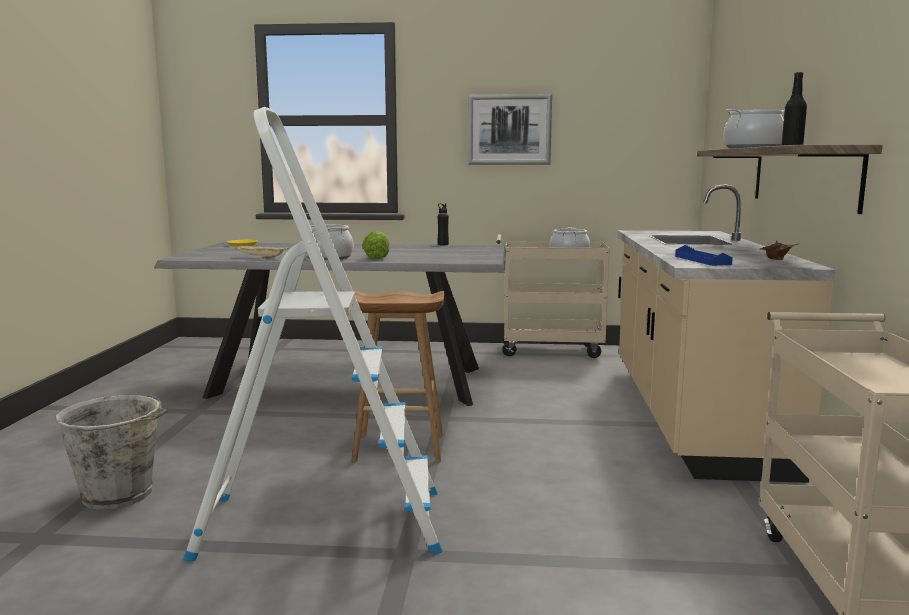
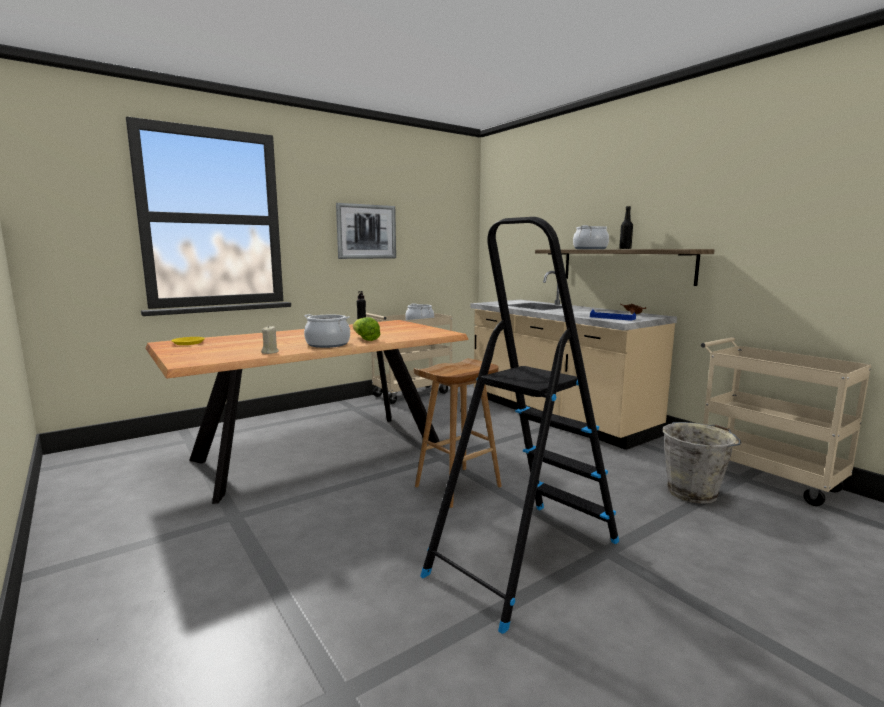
camera: 40 degrees left, 0 degrees up
grey bucket [55,395,168,510] -> grey bucket moved to [663,422,741,504]
grey dining table [154,242,506,406] -> brown dining table [145,320,469,504]
white step ladder [183,107,442,561] -> black step ladder [420,217,619,634]
beige tray [234,246,290,259] -> beige candle [261,325,279,354]

